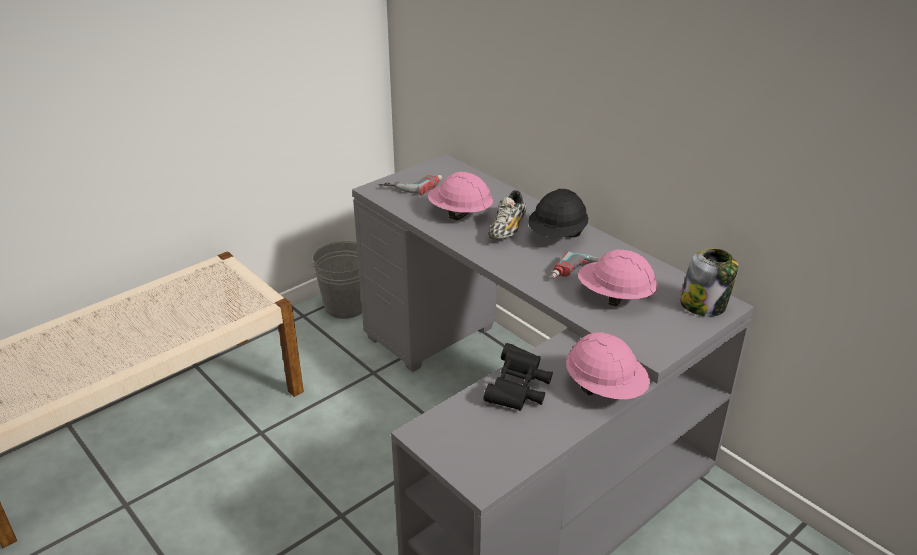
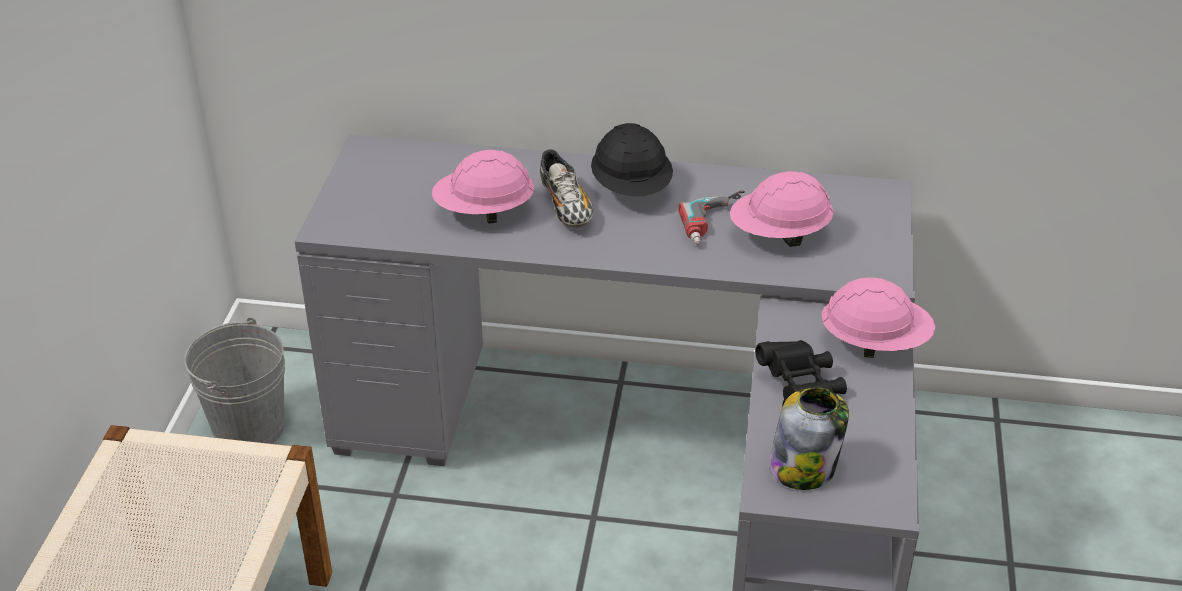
camera: 40 degrees left, 5 degrees up
power drill [378,175,443,195] -> none
jar [680,248,739,316] -> jar moved to [769,387,849,490]

